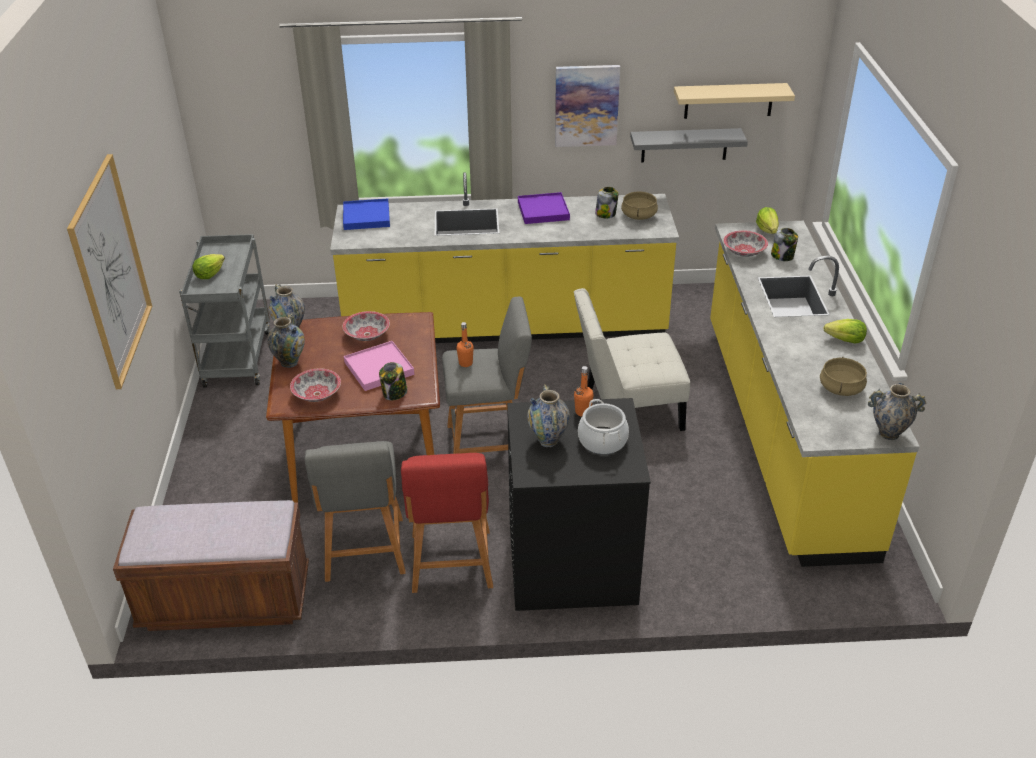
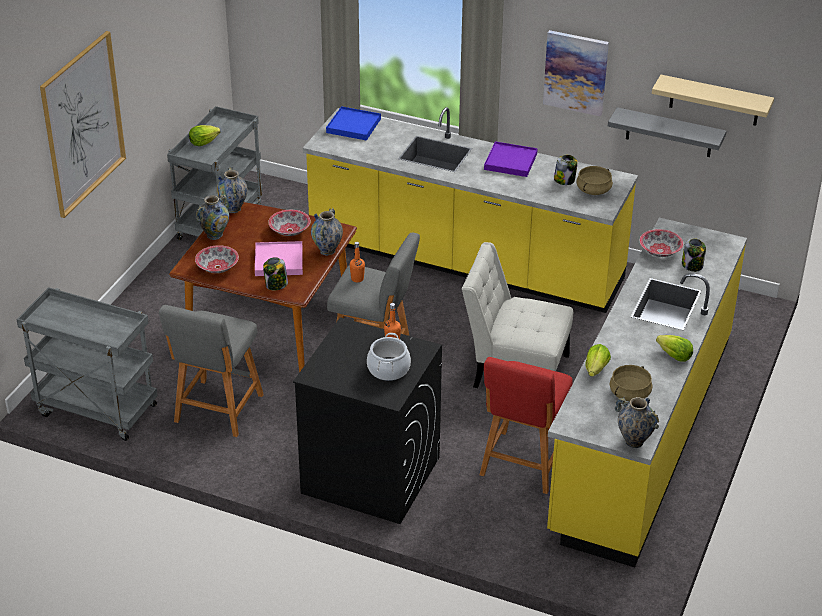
camera: 25 degrees right, 0 degrees up
brown bench [113,500,309,631] -> grey cart [16,287,158,441]
red stool [401,453,493,593] -> red stool moved to [480,357,572,494]
vase [527,384,570,447] -> vase moved to [311,208,343,256]
lettuce [756,207,779,234] -> lettuce moved to [586,344,611,377]

